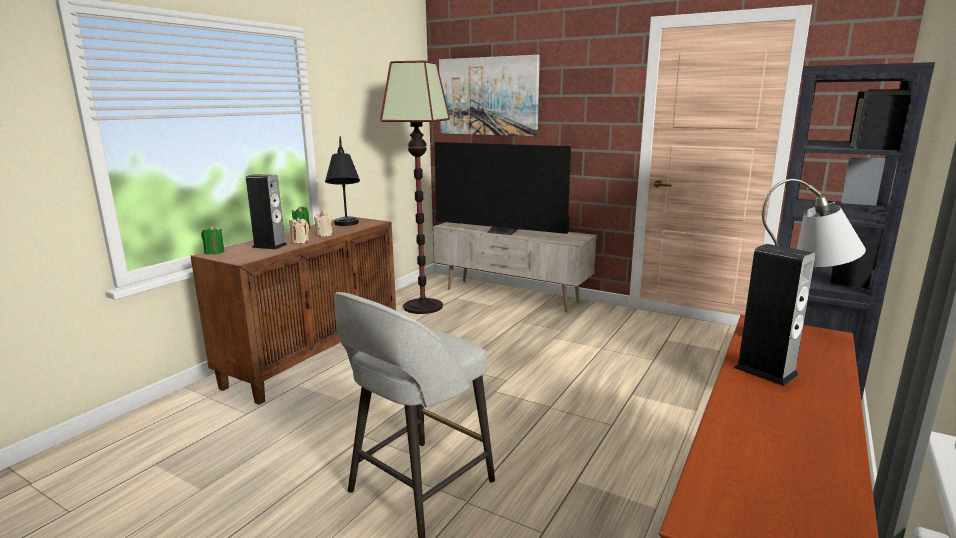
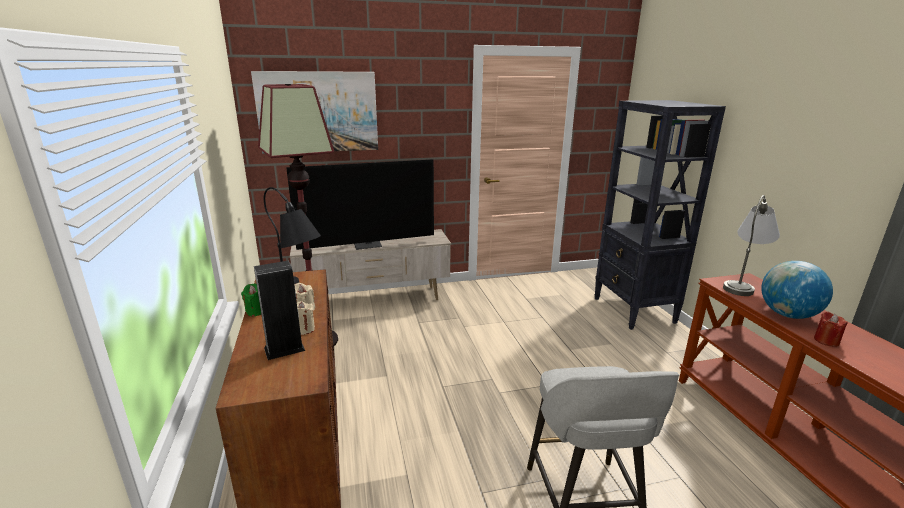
camera: 45 degrees left, 5 degrees up
green candle [201,226,225,254] -> none
speaker [734,244,816,386] -> globe [761,261,833,319]
none -> red candle [814,311,848,347]

